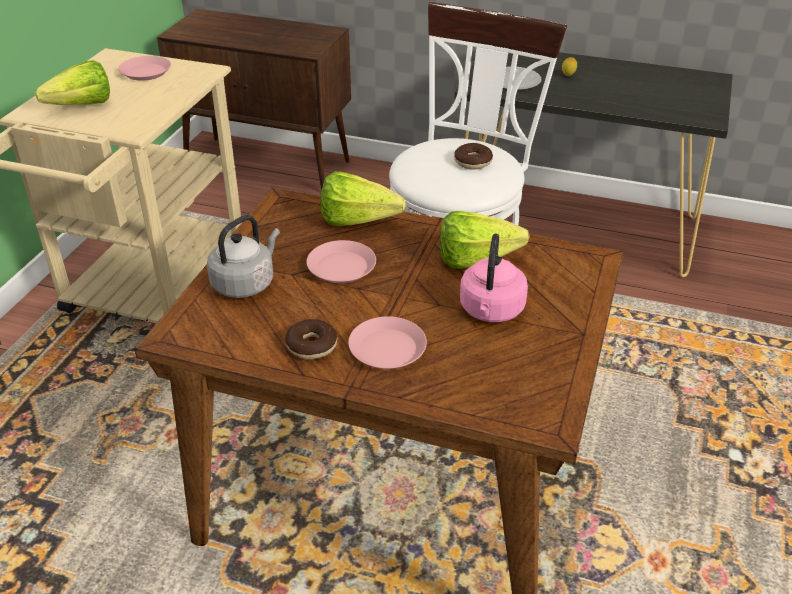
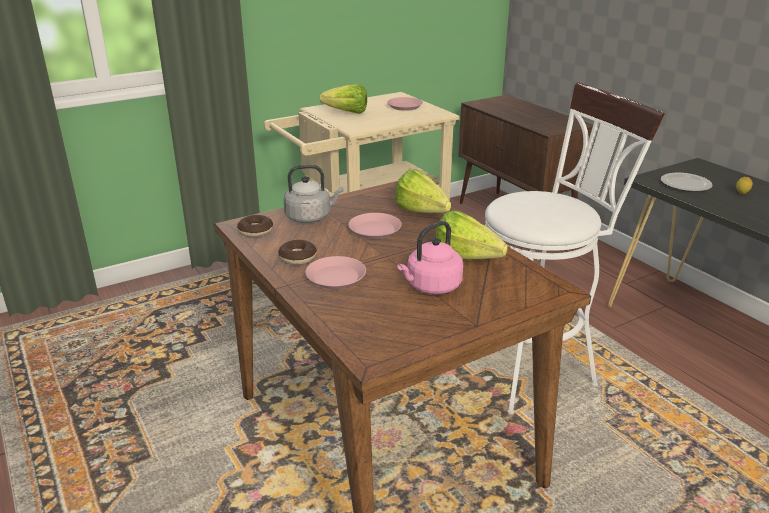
camera: 40 degrees right, 10 degrees down
donut [454,143,493,169] -> donut moved to [237,215,273,237]

